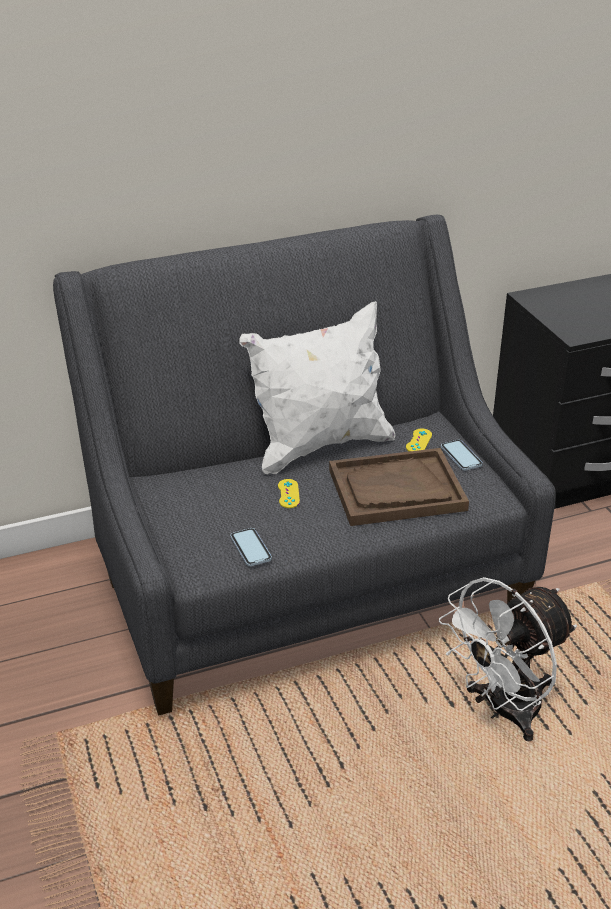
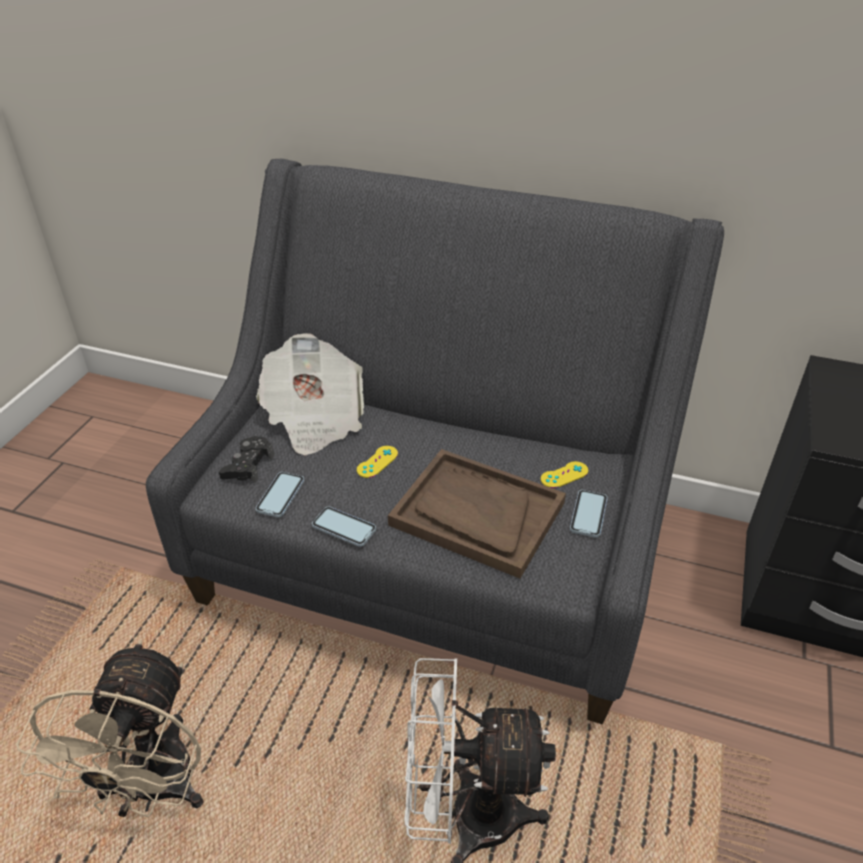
camera: 40 degrees right, 5 degrees up
white pillow [239,301,395,474] -> none
none -> beige fan [16,640,204,817]
none -> black game controller [219,436,274,483]
none -> newspaper [256,333,364,455]
none -> phone [312,507,376,547]

